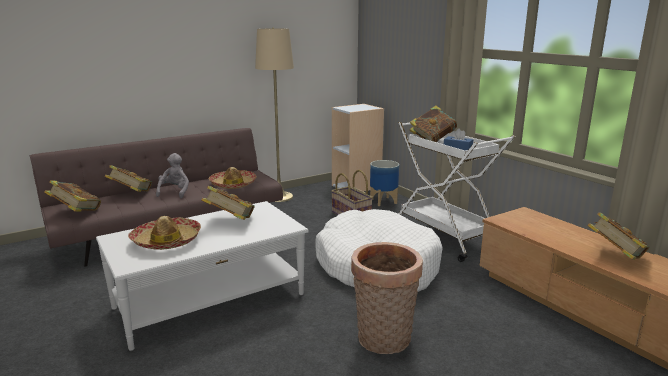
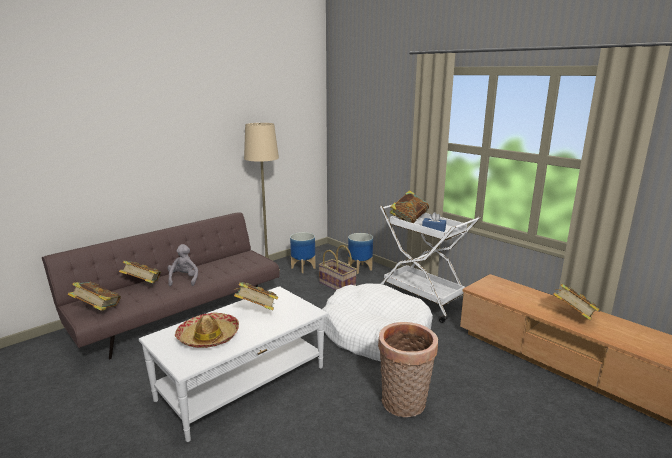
camera: 10 degrees left, 0 degrees up
hat [209,167,256,189] -> none
bookcase [332,104,384,191] -> none
none -> planter [290,232,316,273]

